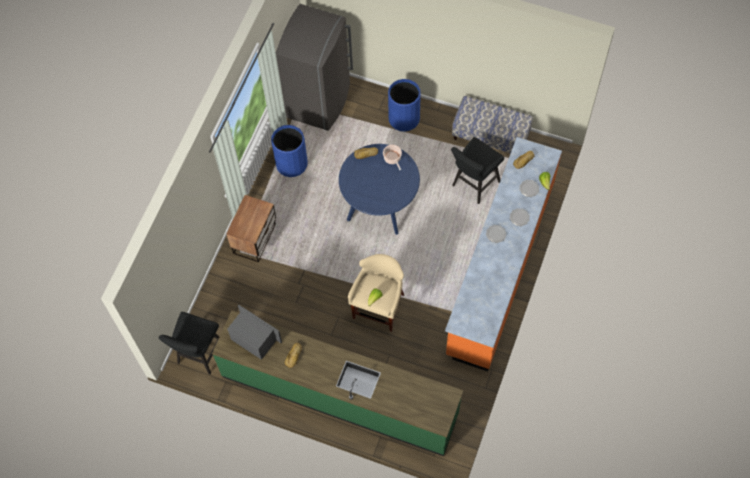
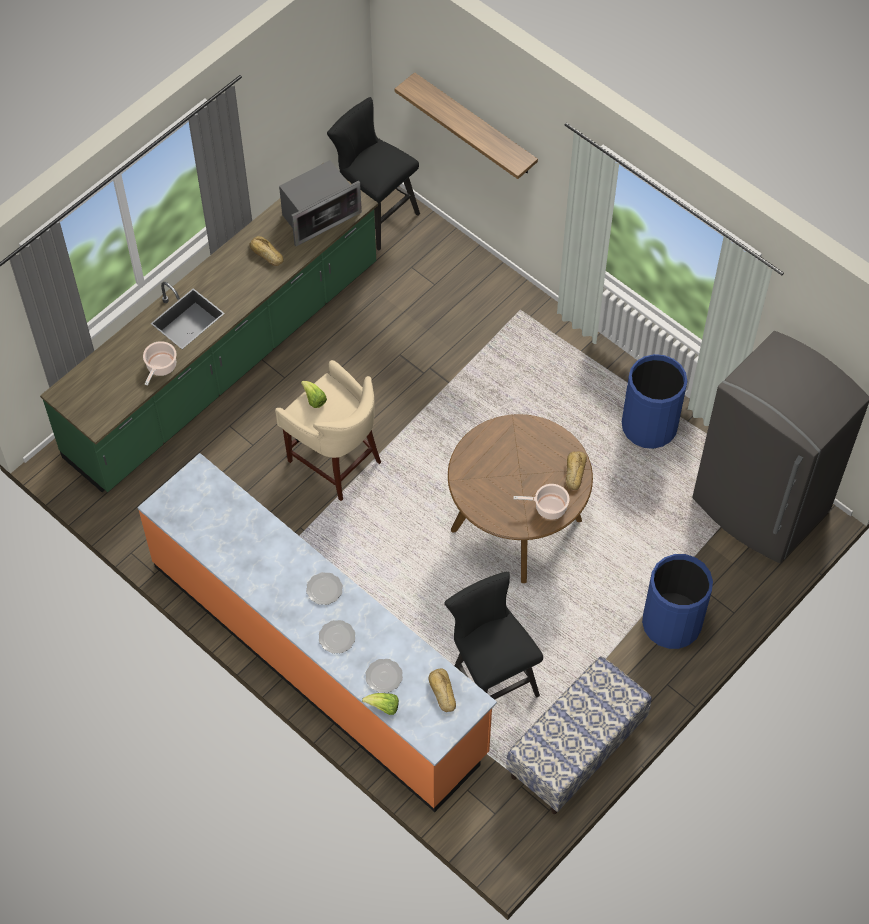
camera: 110 degrees right, 5 degrees down
nightstand [226,195,276,262] -> none
blue dining table [339,144,420,235] -> brown dining table [448,414,593,583]
none -> cooking pot [143,341,176,386]
none -> shelf [395,72,538,179]

